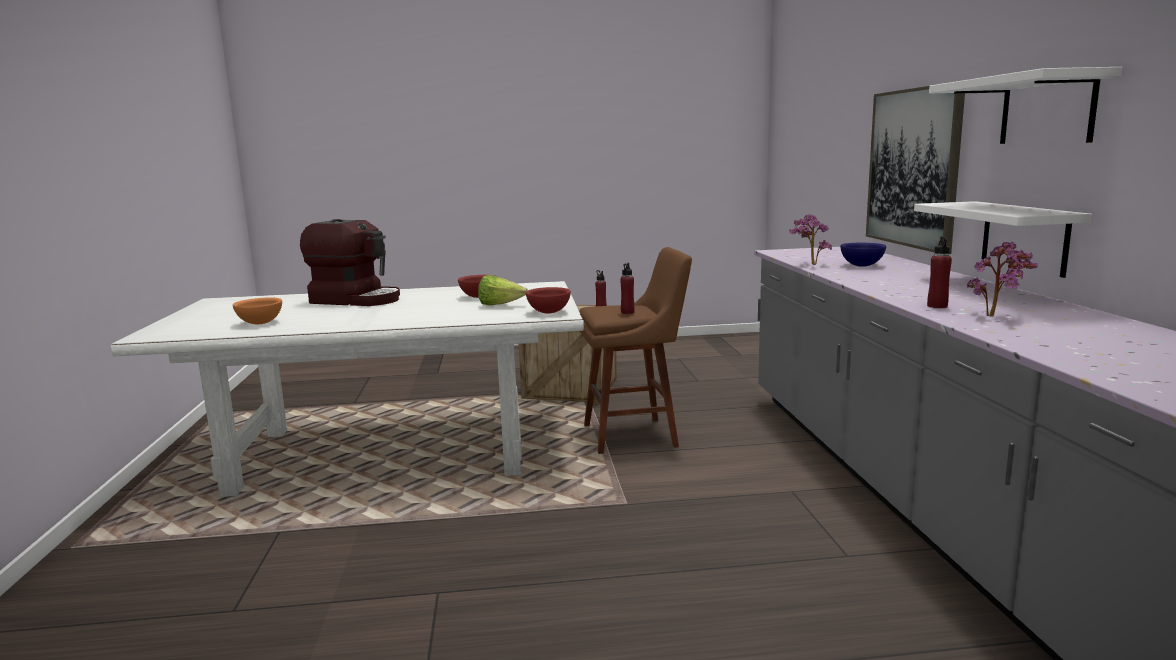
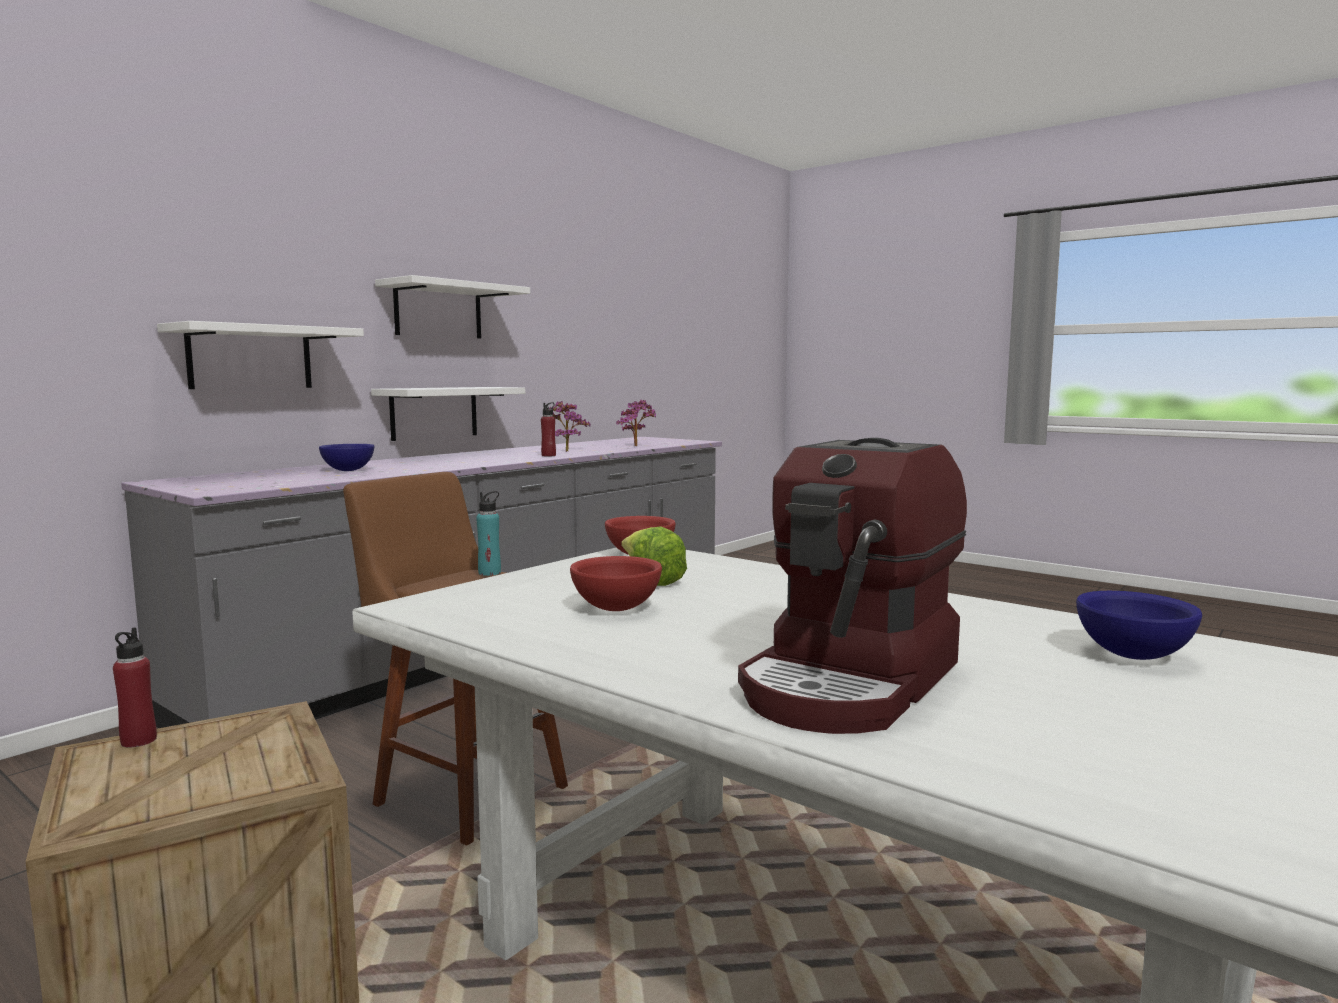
camera: 135 degrees left, 5 degrees down
orange bowl [233,298,282,324] -> blue bowl [1076,591,1202,660]
coffee machine [300,219,400,306] -> coffee machine turned 120 degrees counterclockwise [738,438,967,734]
red bottle [620,263,635,314] -> turquoise bottle [476,491,501,576]
potted plant [789,214,832,265] -> potted plant moved to [616,400,656,446]
picture [866,86,965,254] -> white shelf [157,321,364,389]

